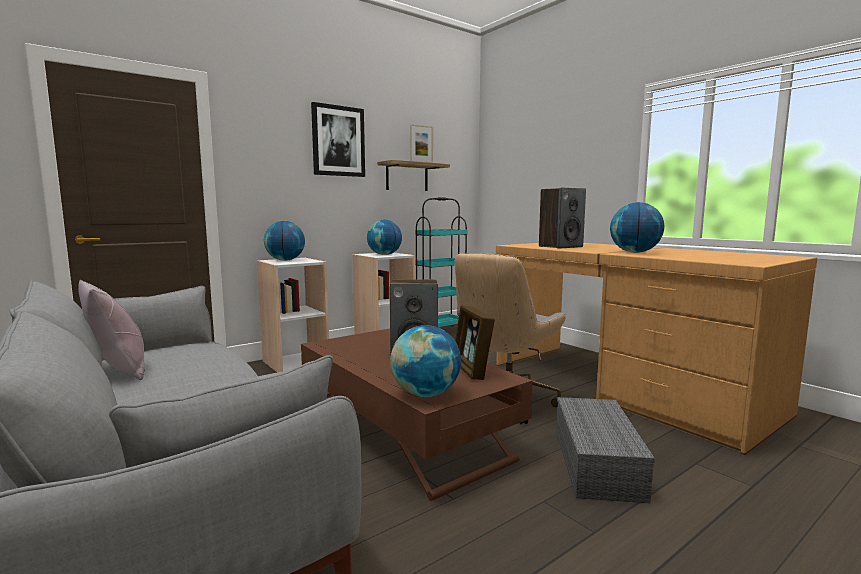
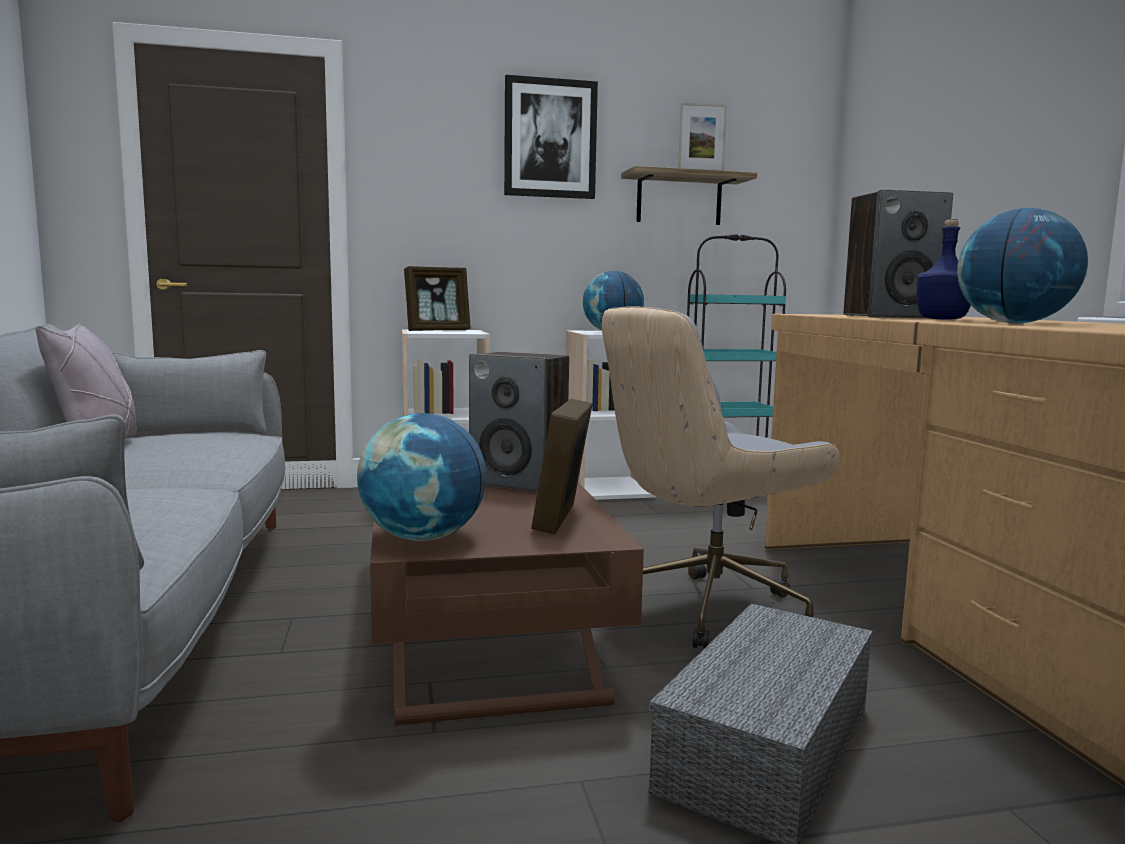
camera: 25 degrees right, 0 degrees up
globe [264,221,305,261] -> picture frame [404,266,471,331]
none -> blue bottle [917,219,971,320]

